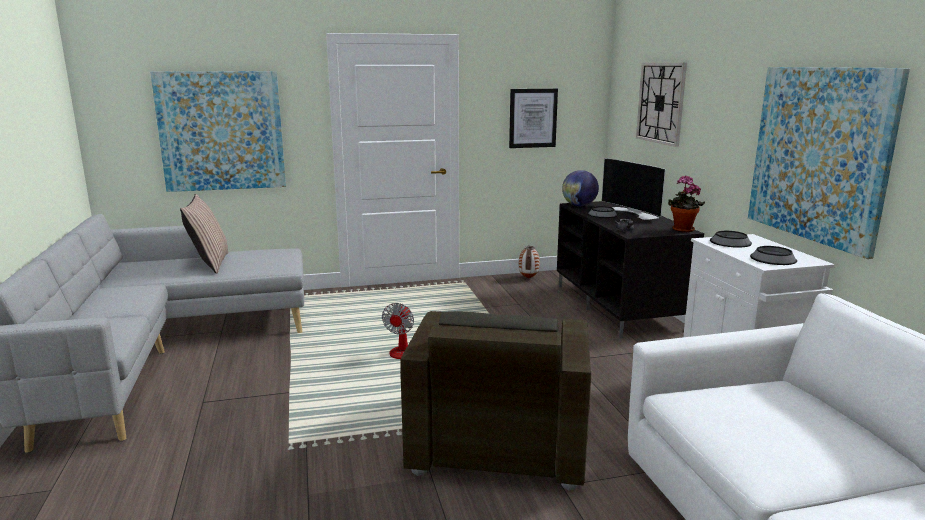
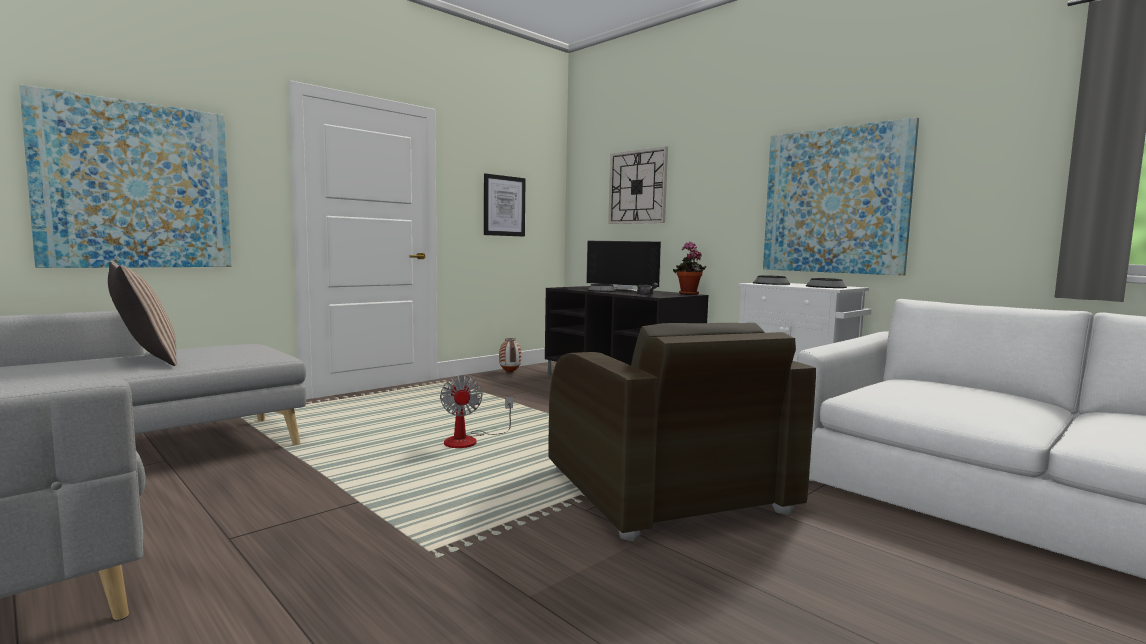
camera: 30 degrees left, 10 degrees down
globe [562,170,599,206] -> none

